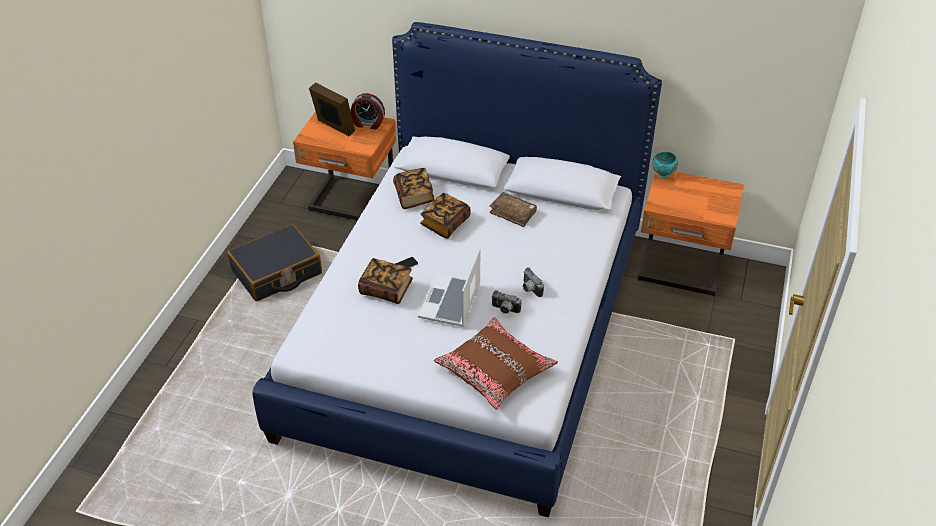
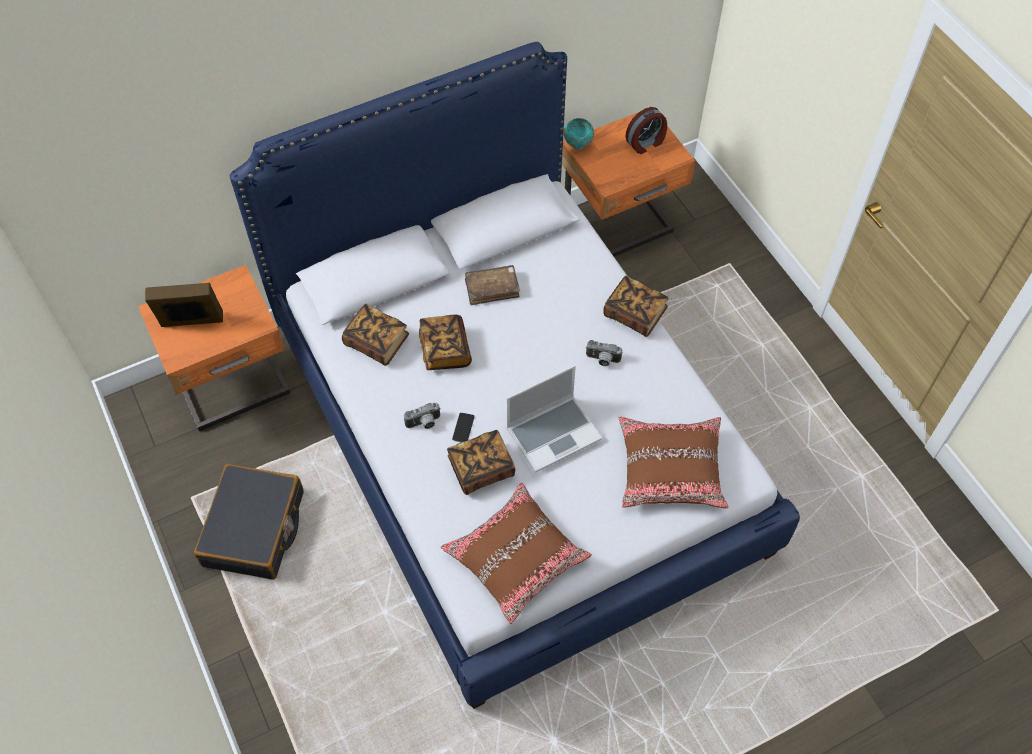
camera: 45 degrees left, 15 degrees up
alarm clock [351,93,385,129] -> alarm clock moved to [625,107,667,154]
laptop [418,248,481,327] -> laptop turned 90 degrees counterclockwise [507,365,602,473]
camera [491,290,522,314] -> camera moved to [404,403,441,429]
none -> brown pillow [441,483,592,624]
none -> book [603,276,668,337]

